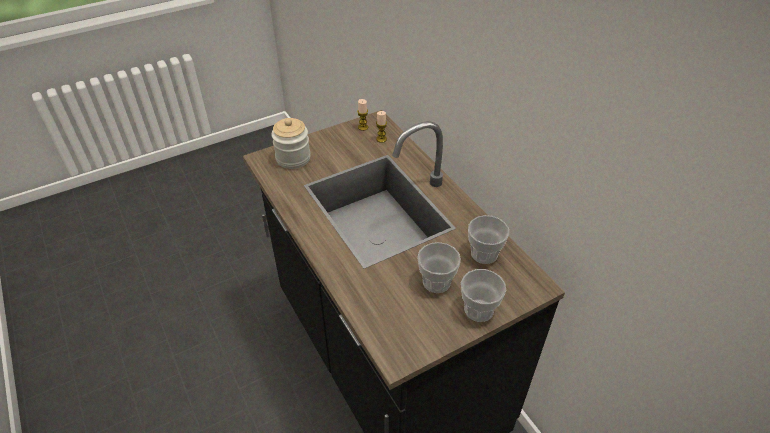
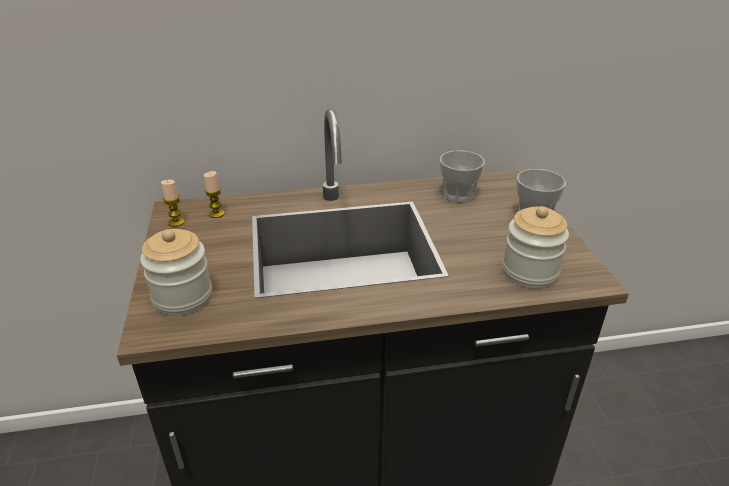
camera: 70 degrees left, 10 degrees down
cup [417,242,461,293] -> none
none -> jar [502,206,569,288]

